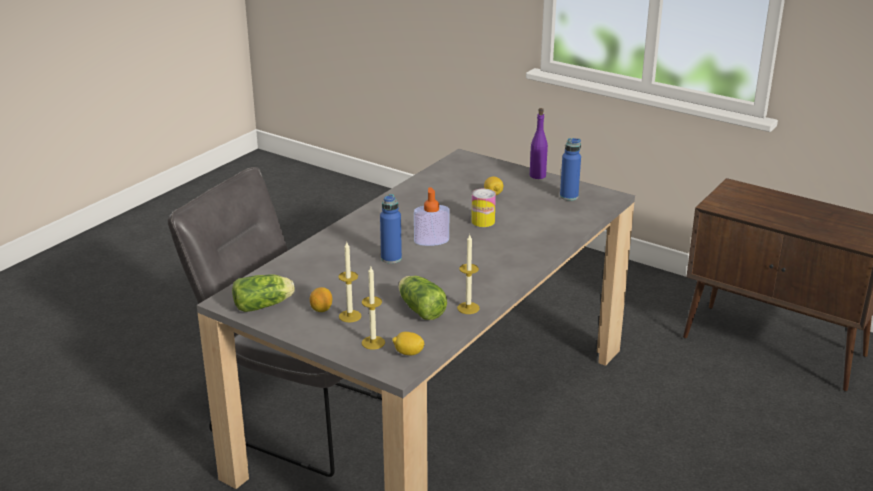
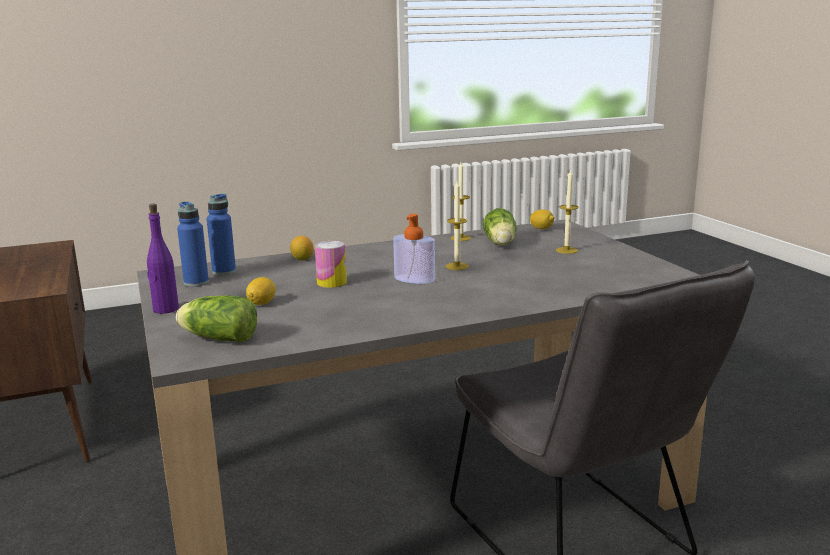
camera: 145 degrees left, 10 degrees down
lettuce [232,274,295,312] -> lettuce moved to [176,295,257,342]
lemon [310,287,332,312] -> lemon moved to [290,236,314,260]
candle [362,267,385,350] -> candle moved to [446,181,469,270]
blue bottle [380,194,402,264] -> blue bottle moved to [207,194,236,275]

